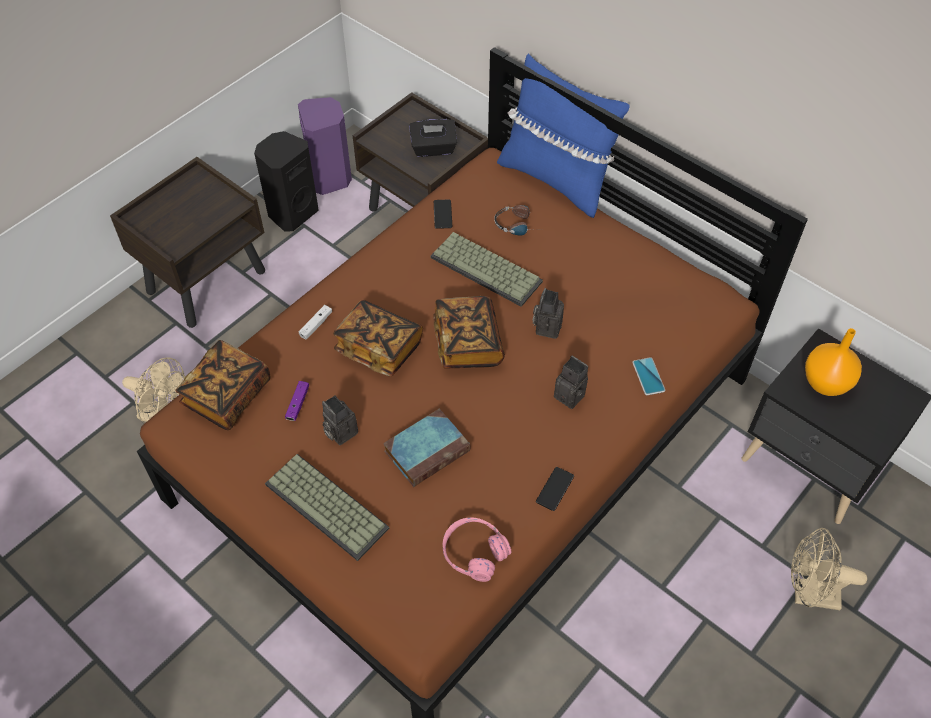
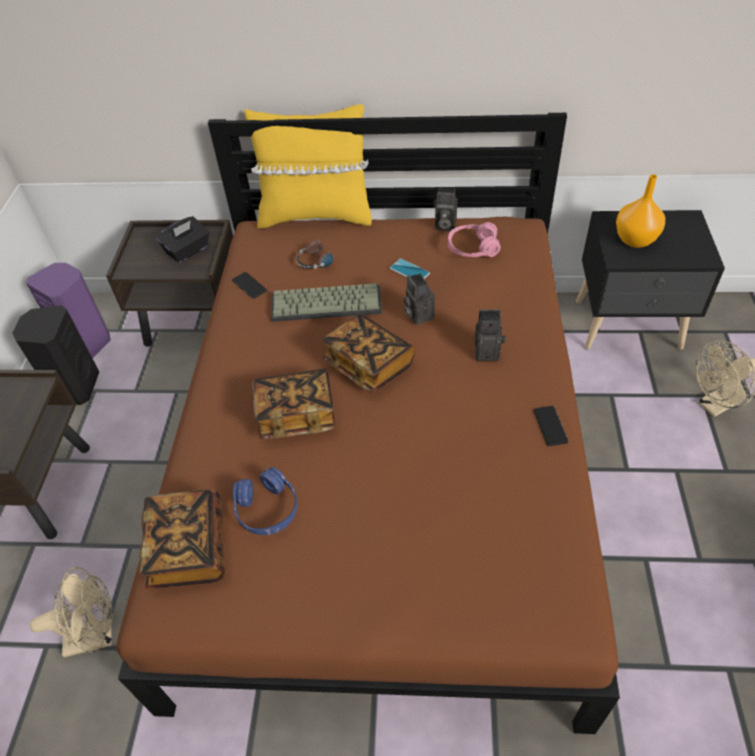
camera: 35 degrees left, 5 degrees down
keyboard [265,454,389,561] -> none
purple game controller [285,381,309,421] -> blue headphones [233,467,298,535]
white game controller [299,305,332,340] -> none
camera [322,395,358,445] -> camera moved to [434,187,457,231]
book [383,409,470,487] -> none
pink headphones [443,517,511,582] -> pink headphones moved to [448,222,501,257]
blue pillow [497,54,630,218] -> yellow pillow [244,104,372,228]
phone [632,357,665,395] -> phone moved to [390,258,430,279]

